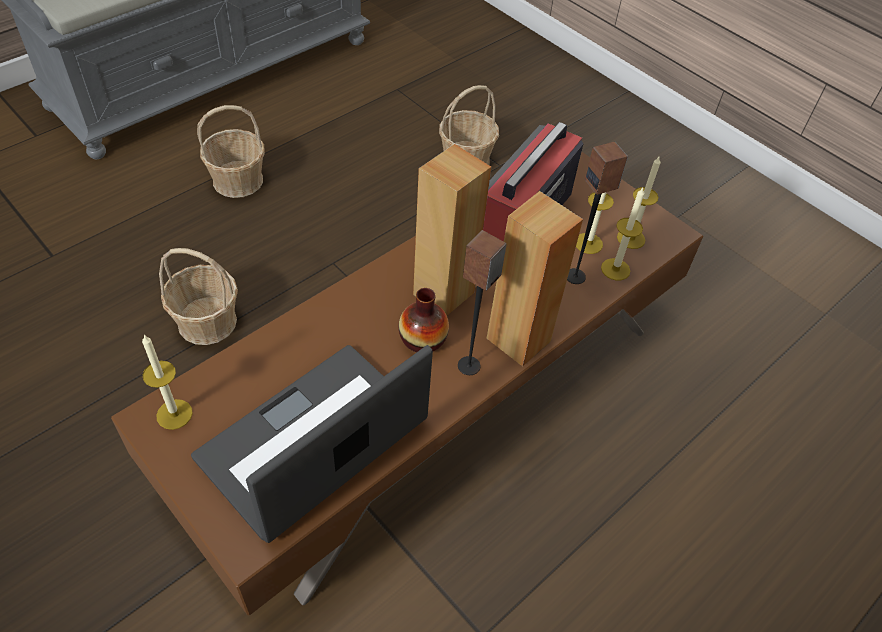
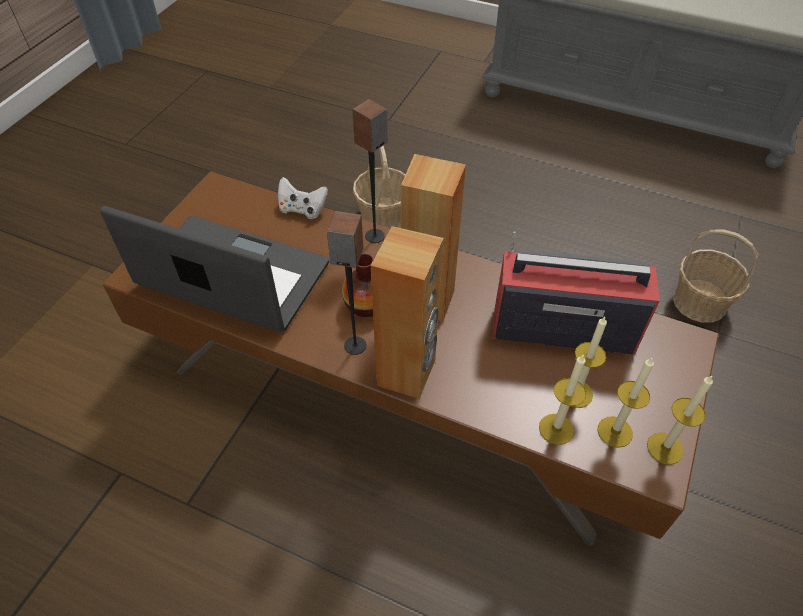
camera: 70 degrees right, 0 degrees up
candle [142,335,193,430] -> candle moved to [647,376,713,465]
basket [197,105,265,198] -> none
speaker [567,142,628,284] -> speaker moved to [353,99,388,243]
none -> white game controller [278,177,328,219]

